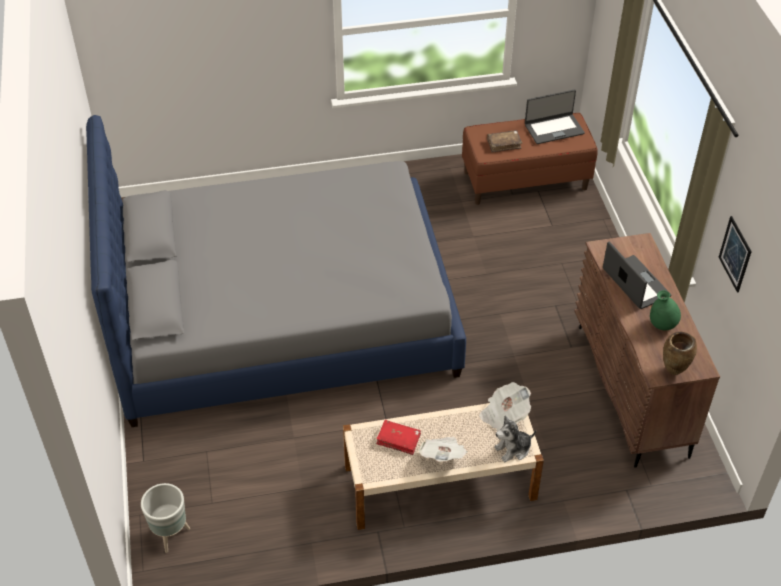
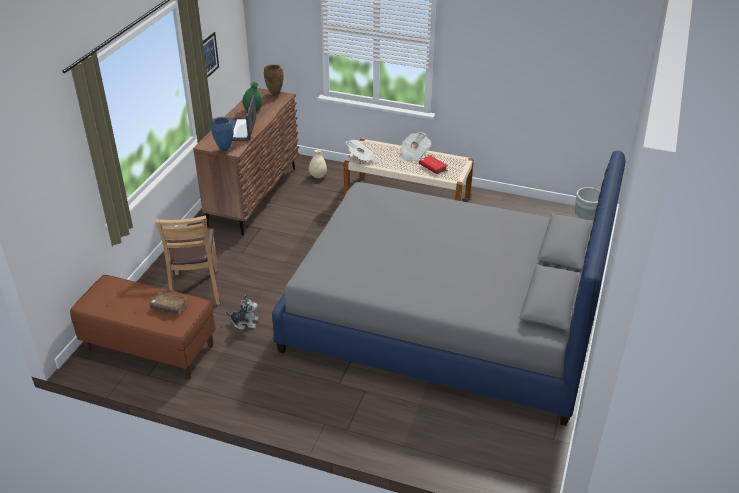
camera: 150 degrees left, 10 degrees down
plush toy [494,416,537,463] -> plush toy moved to [225,295,258,330]
laptop [525,89,585,144] -> none
none -> brown chair [156,216,220,305]
none -> blue vase [211,117,234,151]
none -> beige vase [309,150,327,178]

